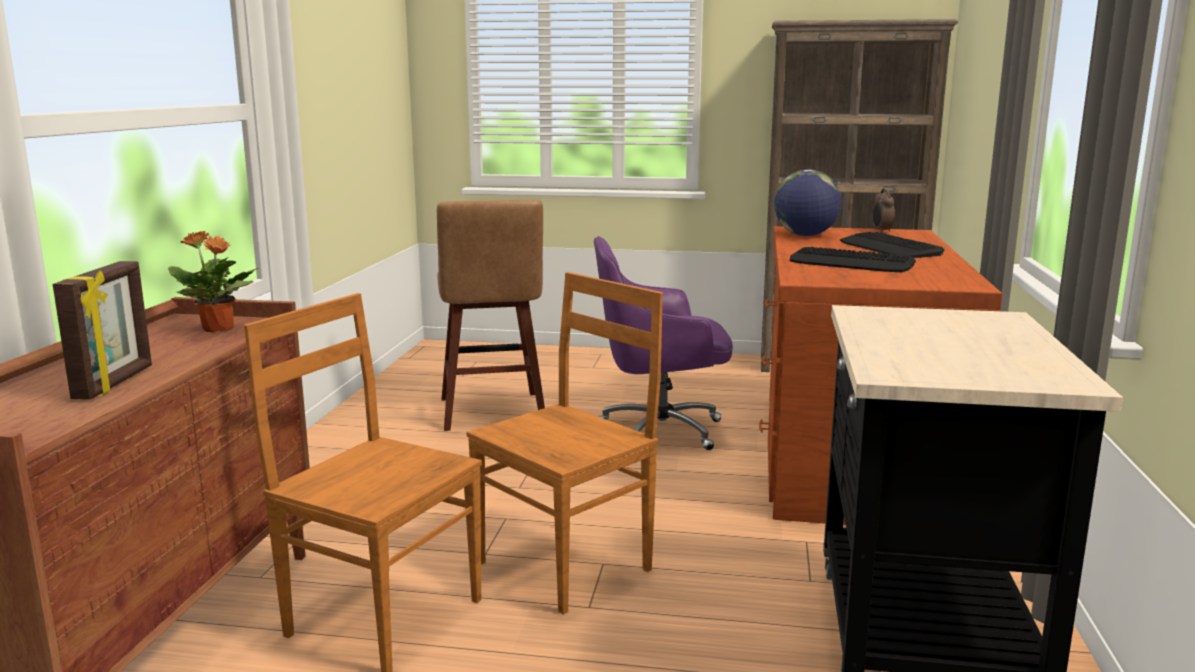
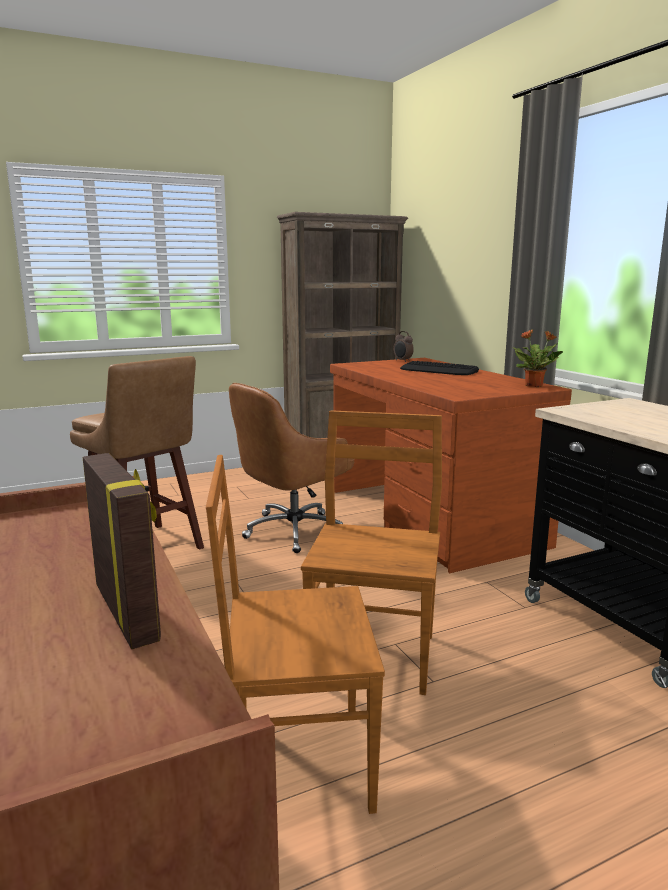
camera: 35 degrees left, 0 degrees up
potted plant [168,231,258,332] -> potted plant moved to [512,330,563,387]
purple office chair [594,236,733,450] -> brown office chair [229,383,355,553]
globe [774,169,841,236] -> none
keyboard [790,247,916,272] -> none

